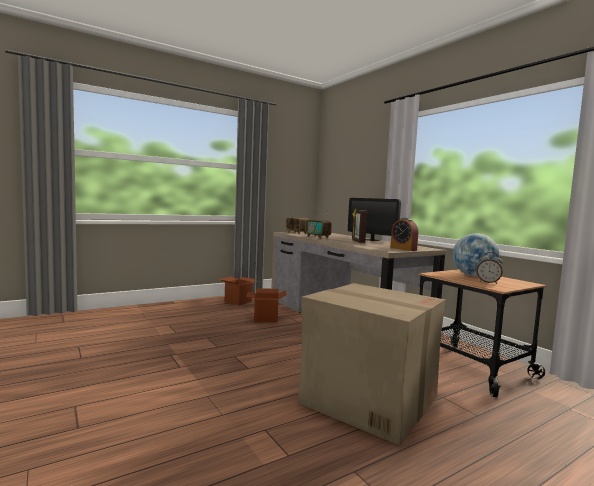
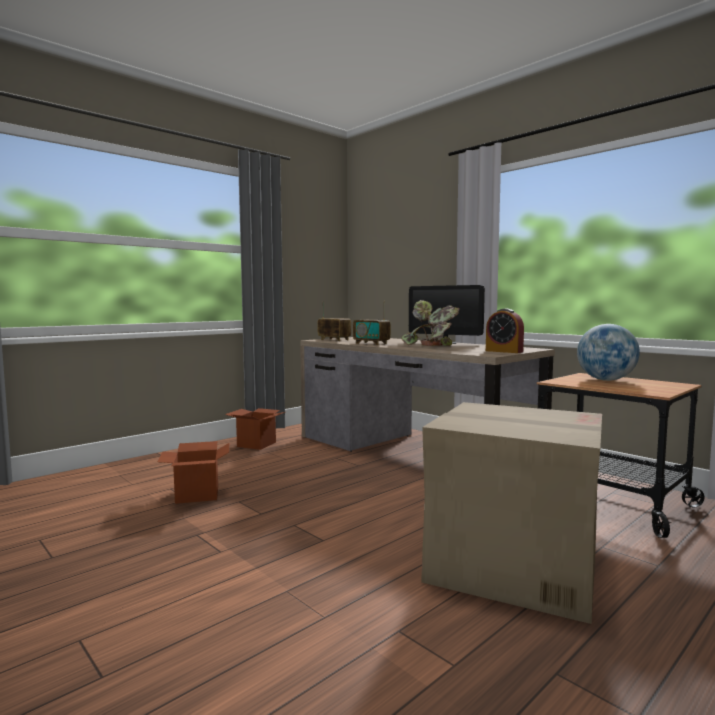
camera: 10 degrees left, 0 degrees up
cardboard box [246,288,286,323] -> cardboard box moved to [158,441,230,504]
picture frame [352,209,367,243] -> potted plant [401,300,459,346]
alarm clock [477,252,503,284] -> none

